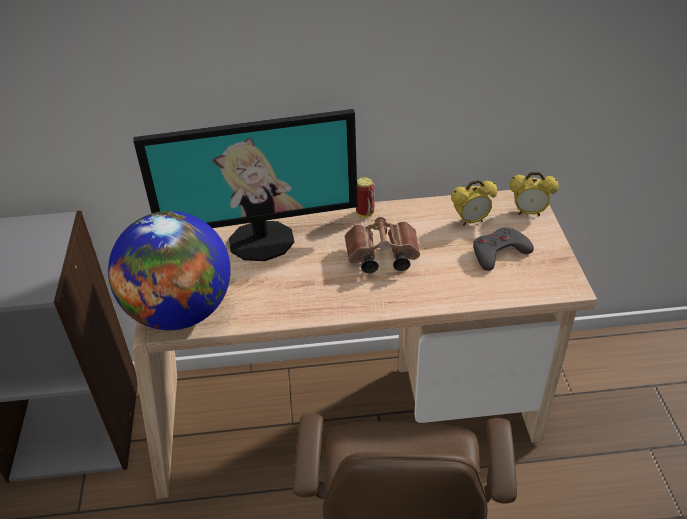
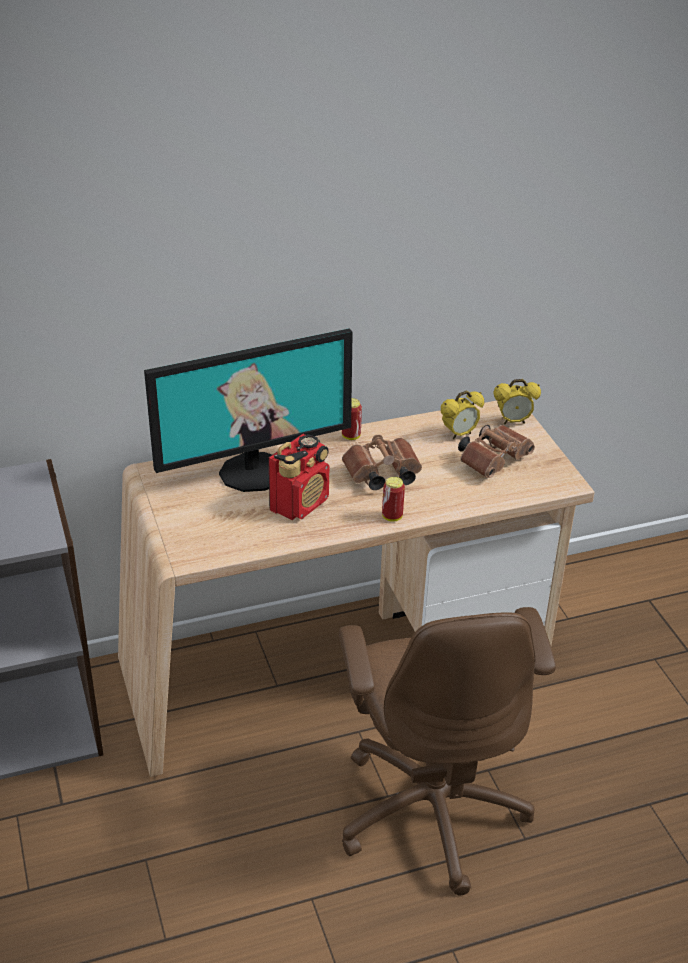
camera: 15 degrees left, 5 degrees down
globe [108,211,231,330] -> none
grey game controller [473,227,534,271] -> brown binoculars [458,425,535,478]
none -> radio [269,434,329,520]
none -> can [382,477,405,522]

